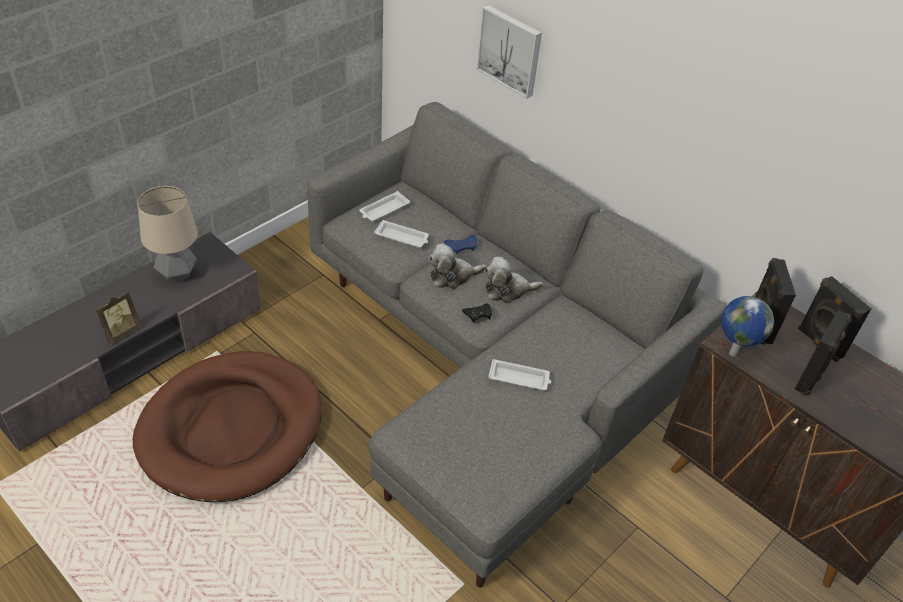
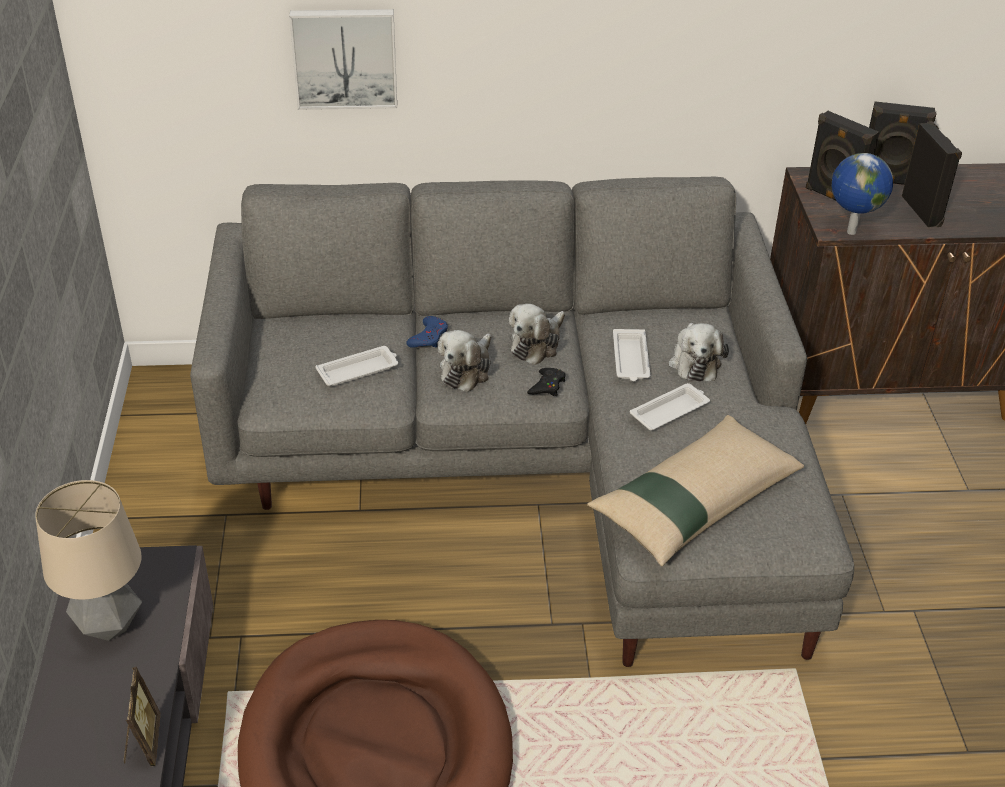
camera: 45 degrees left, 5 degrees down
white tray [359,191,410,221] -> white tray moved to [613,329,650,381]
none -> beige pillow [587,415,804,566]
none -> plush toy [668,323,729,382]

